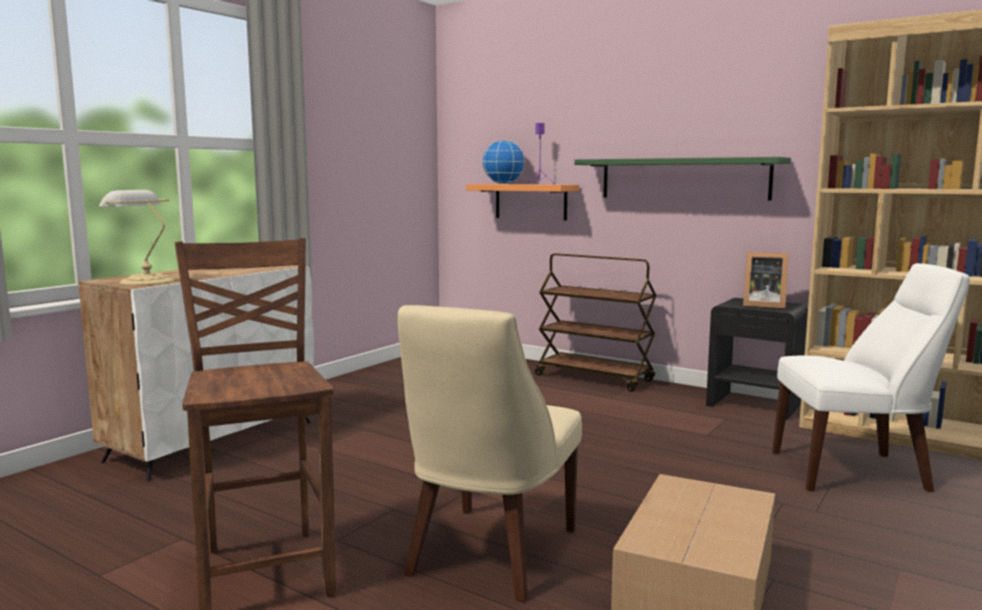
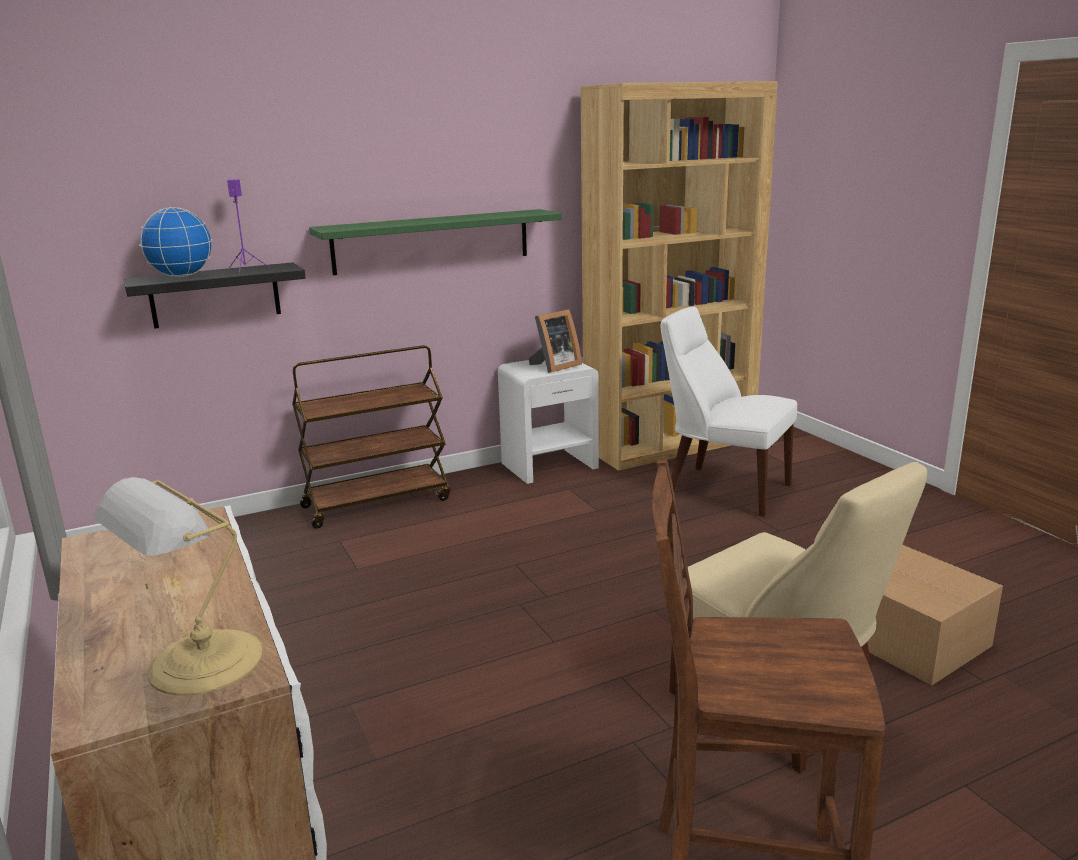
camera: 60 degrees left, 10 degrees up
orange shelf [466,184,579,221] -> black shelf [123,262,305,329]
black nightstand [706,298,808,420] -> white nightstand [498,360,599,484]
white chair [772,263,970,492] -> white chair turned 90 degrees counterclockwise [661,306,797,517]

